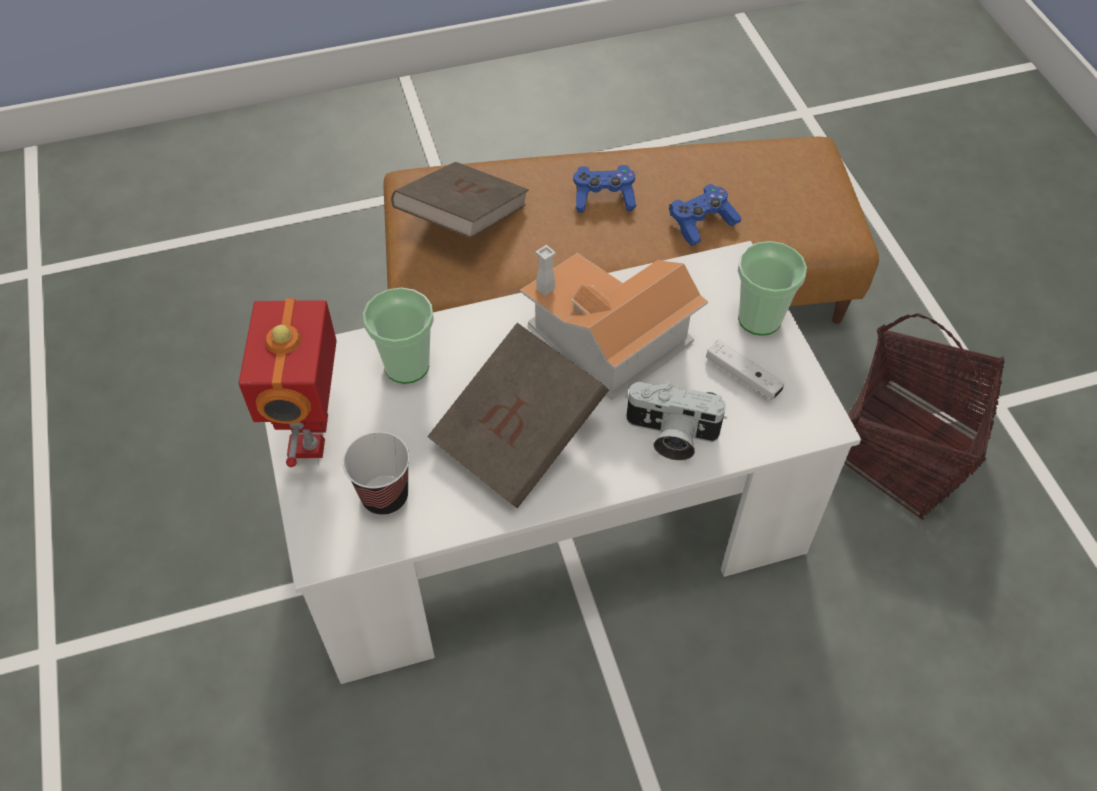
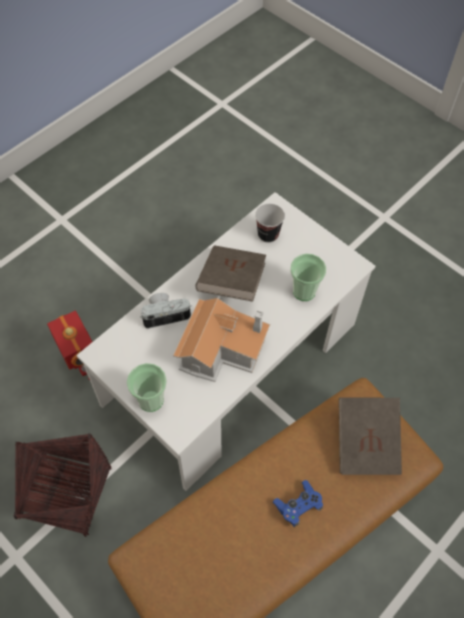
camera: 150 degrees right, 5 degrees up
toy robot [238,298,337,467] -> toy robot moved to [47,311,92,380]
blue game controller [669,184,741,246] -> none
white game controller [706,340,784,400] -> none

